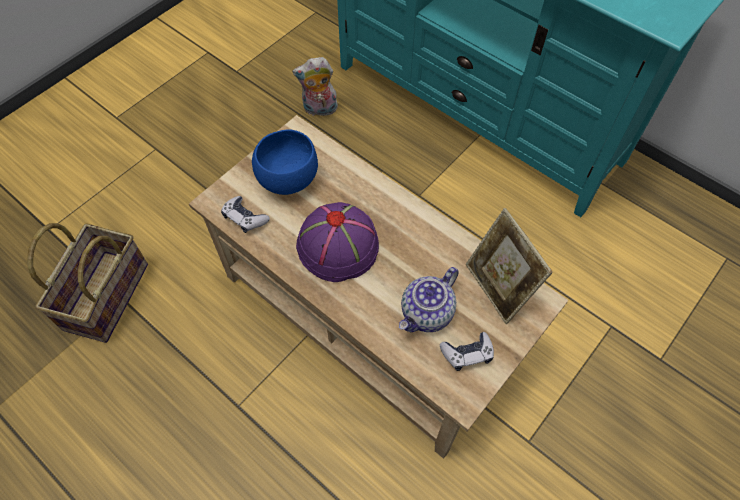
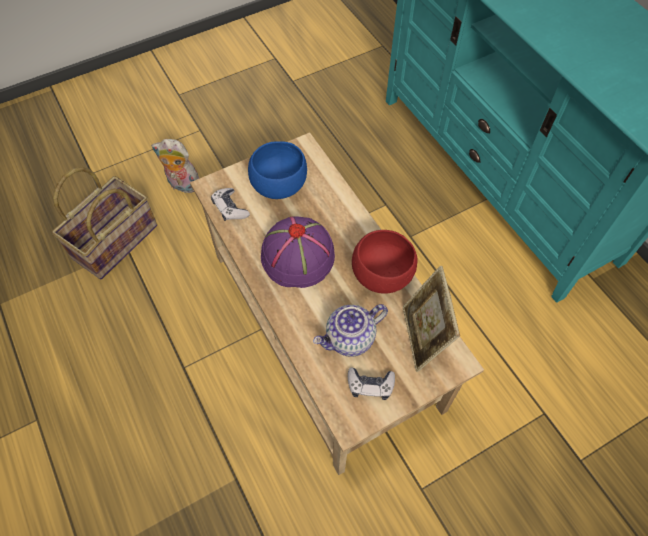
camera: 20 degrees right, 0 degrees up
plush toy [292,57,338,116] -> plush toy moved to [151,139,199,193]
none -> red bowl [352,230,418,294]

